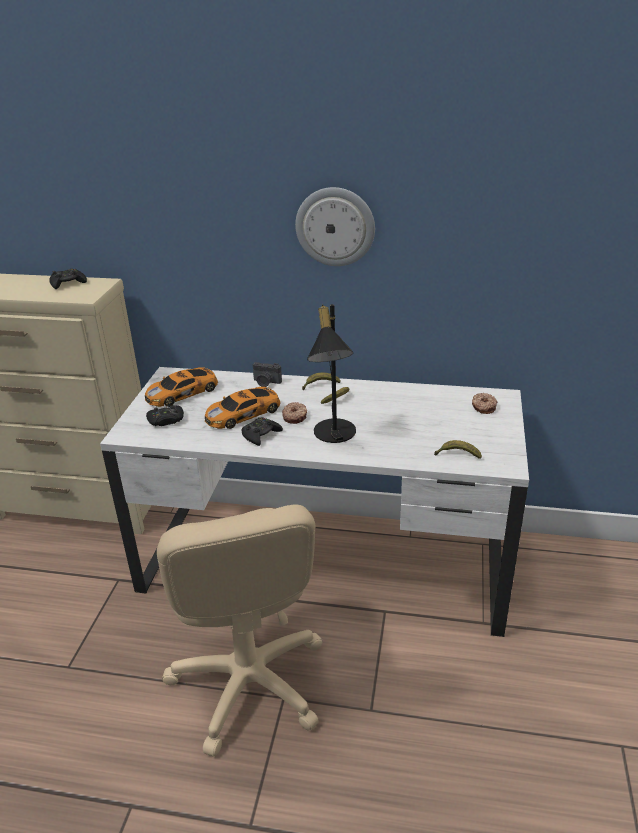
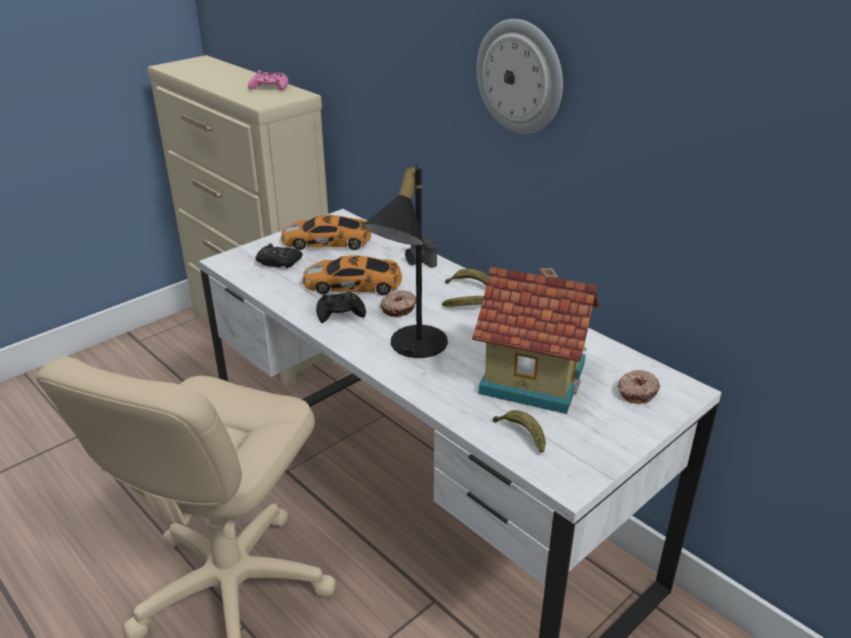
camera: 35 degrees right, 0 degrees up
black game controller [49,268,87,289] -> pink game controller [248,70,288,90]
none -> toy house [472,267,600,414]

